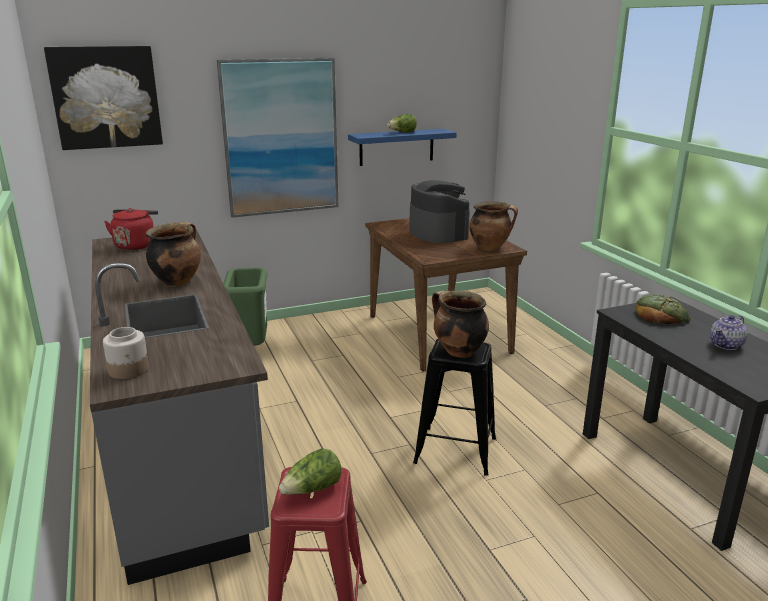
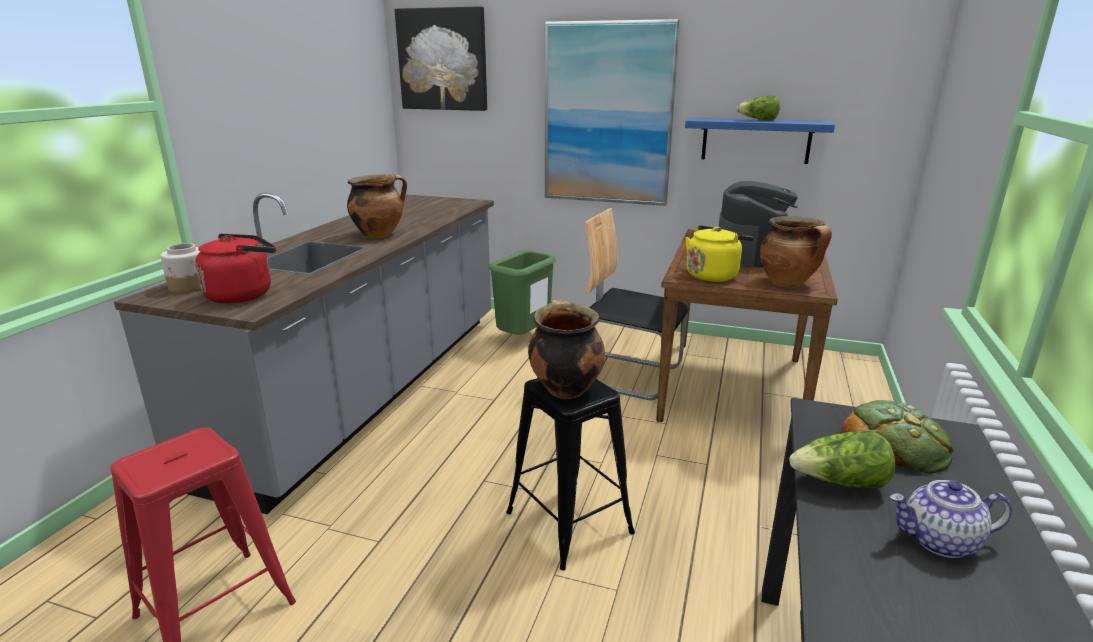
camera: 40 degrees right, 0 degrees up
red kettle [104,208,158,250] -> red kettle moved to [195,234,276,304]
lettuce [279,448,342,495] -> lettuce moved to [789,431,895,488]
none -> chair [584,208,688,400]
none -> yellow kettle [685,225,754,282]

